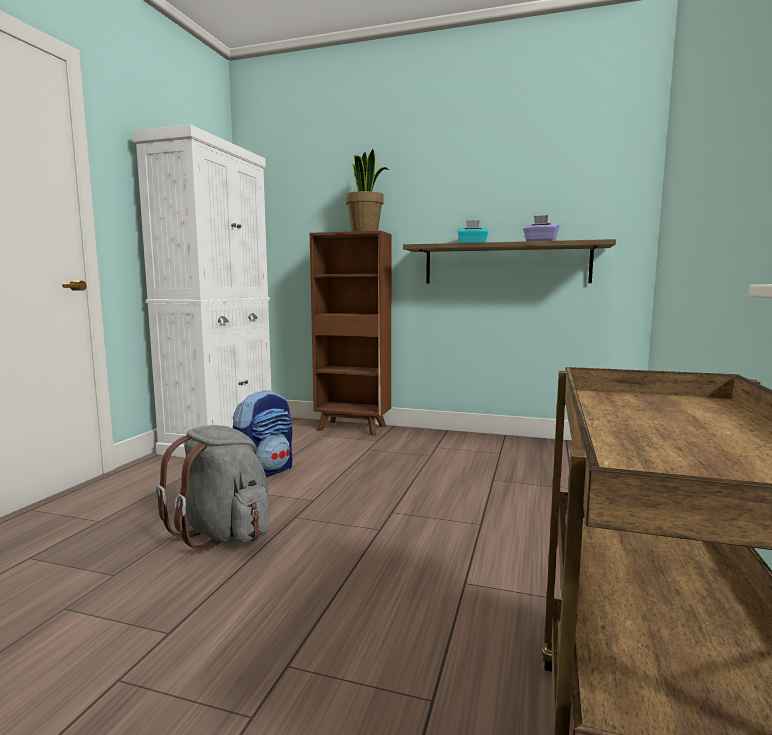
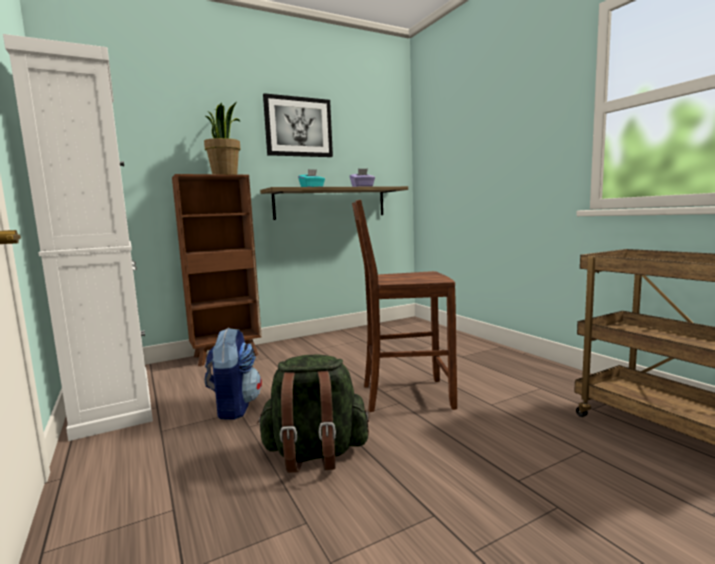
camera: 45 degrees left, 0 degrees up
grey backpack [156,425,270,551] -> green backpack [257,354,369,473]
none -> picture [263,93,333,157]
none -> brown chair [352,200,457,412]

